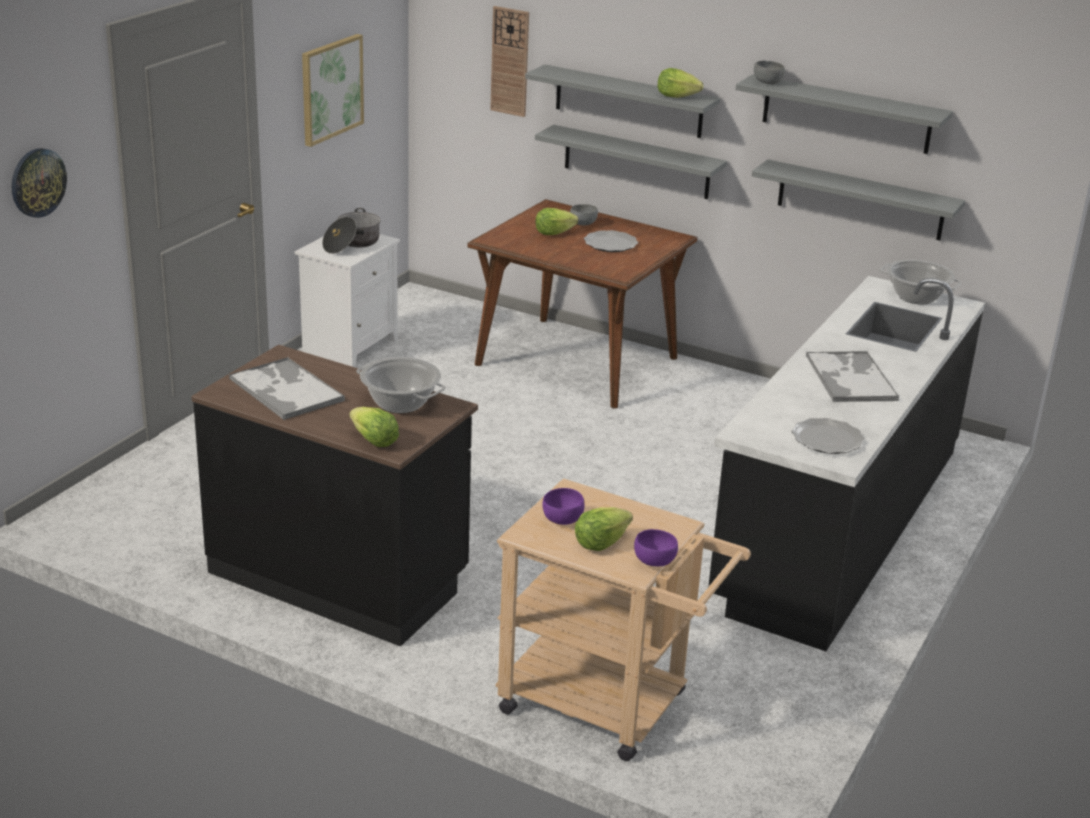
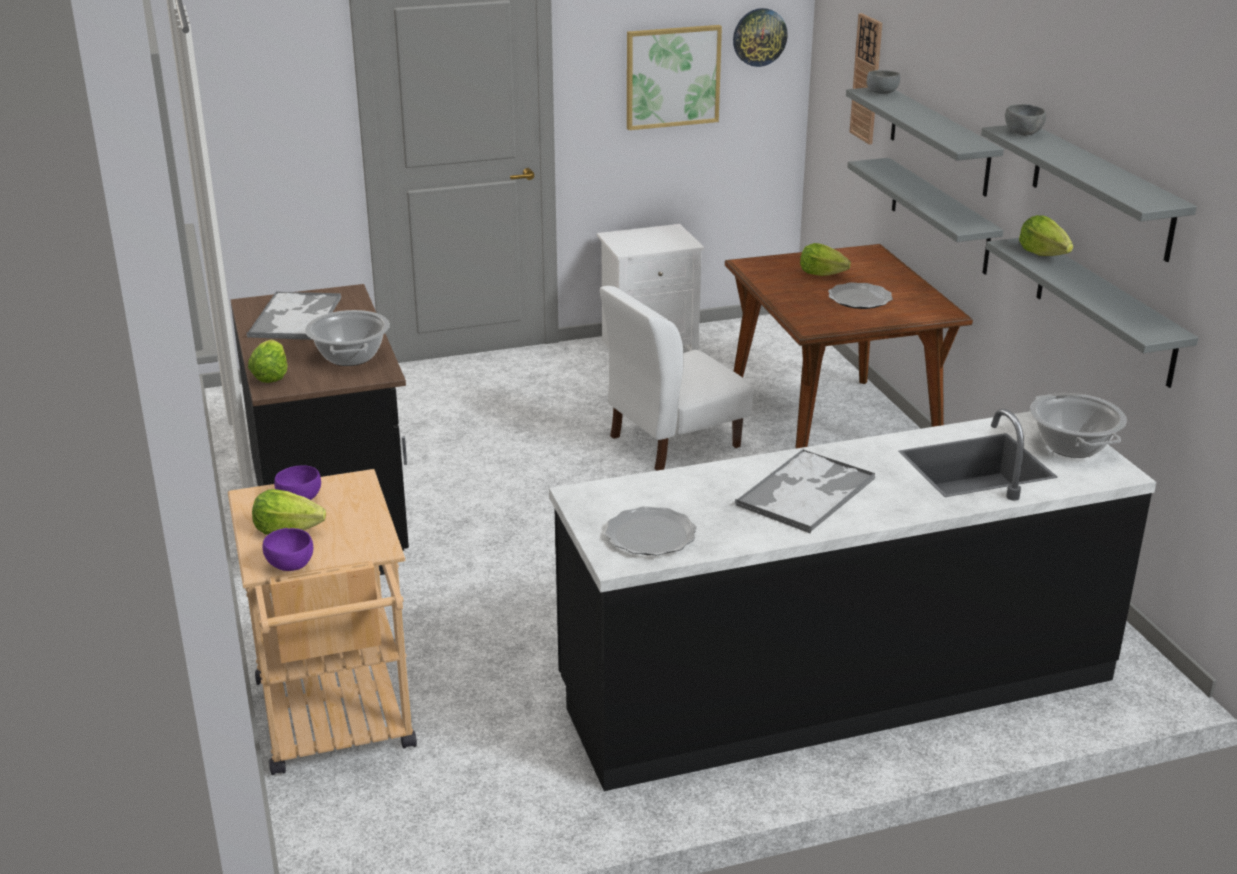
camera: 45 degrees right, 0 degrees up
wall clock [12,148,67,218] -> wall clock moved to [733,8,788,67]
cooking pot [322,208,381,254] -> none
grey bowl [570,204,598,225] -> grey bowl moved to [867,70,900,94]
lettuce [658,68,703,98] -> lettuce moved to [1019,215,1074,256]
none -> white chair [600,286,753,471]

